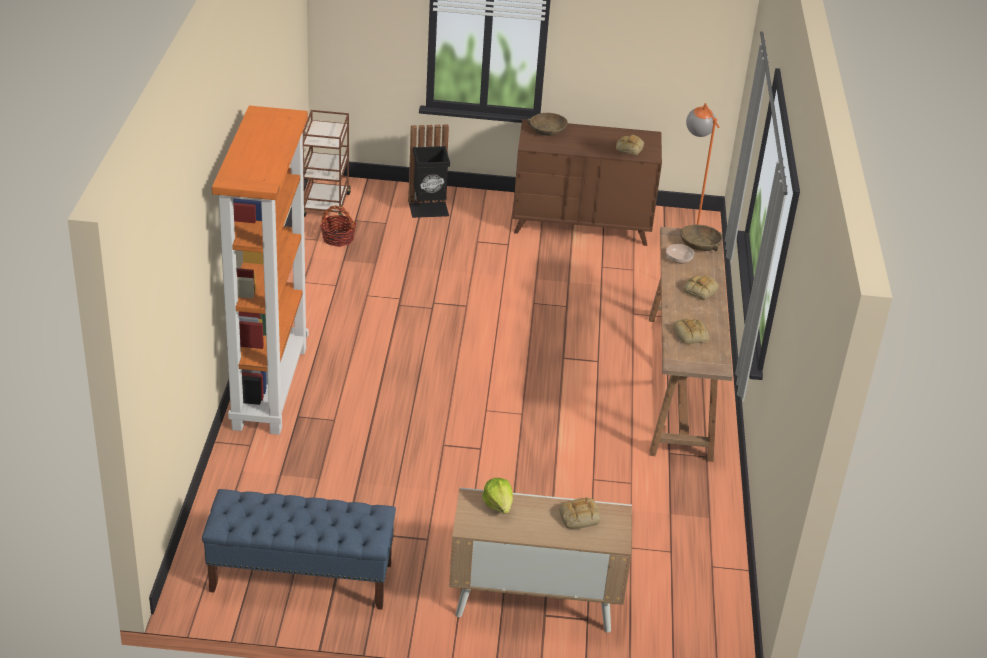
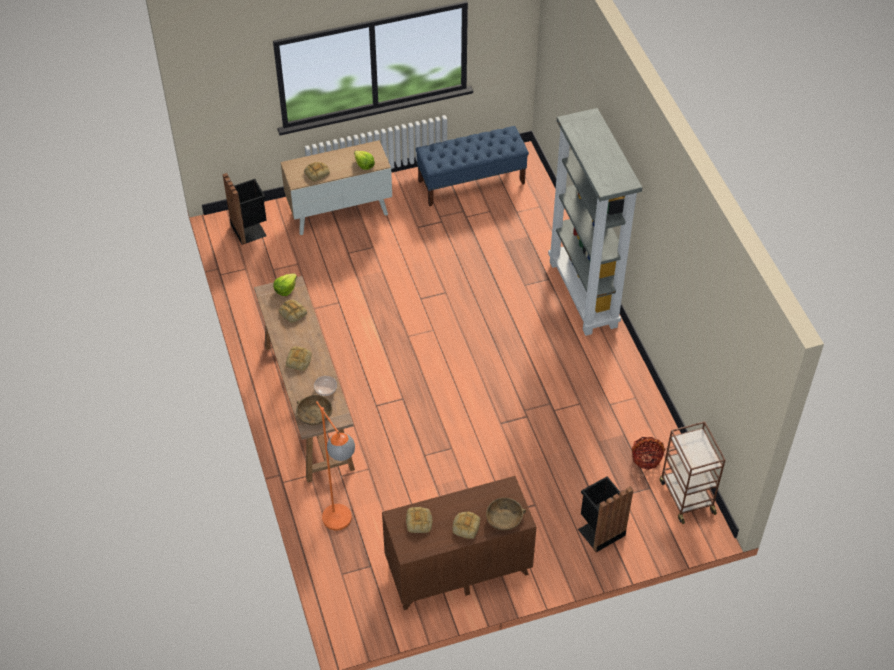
camera: 160 degrees right, 15 degrees up
orange bookcase [212,106,309,435] -> grey bookcase [548,108,642,336]
none -> black trash can [223,173,267,245]
none -> lettuce [273,273,297,296]
none -> bread [452,511,480,539]

